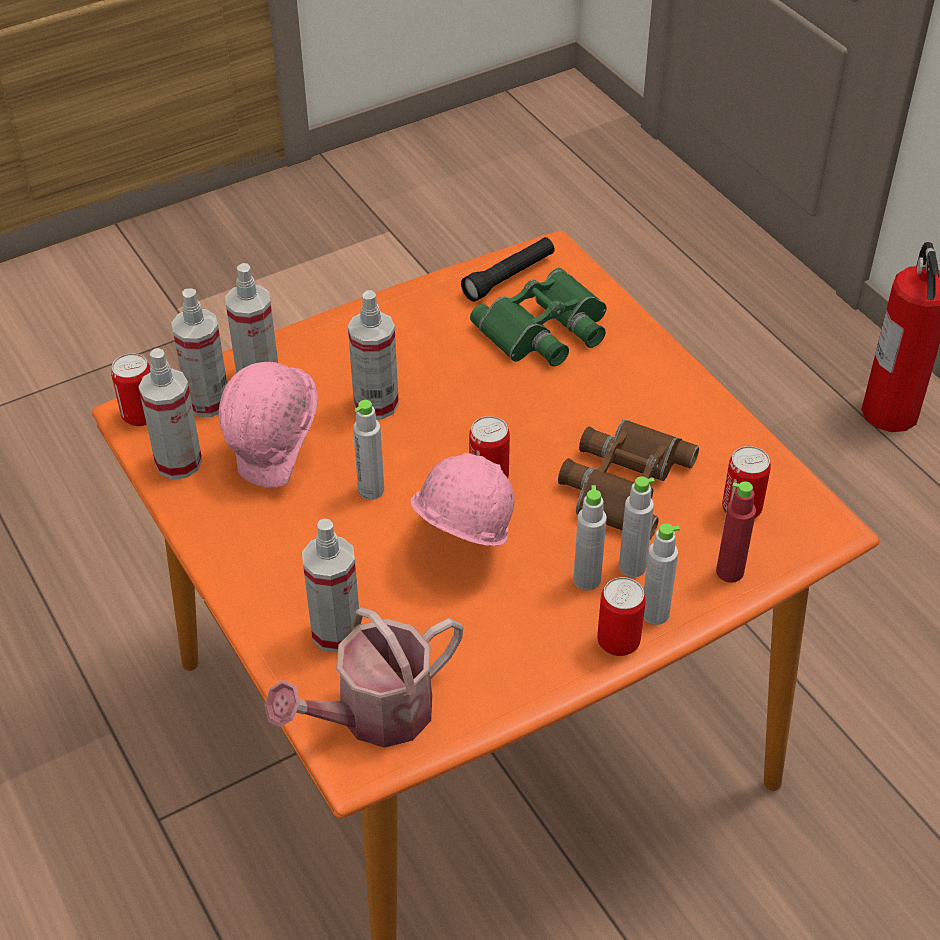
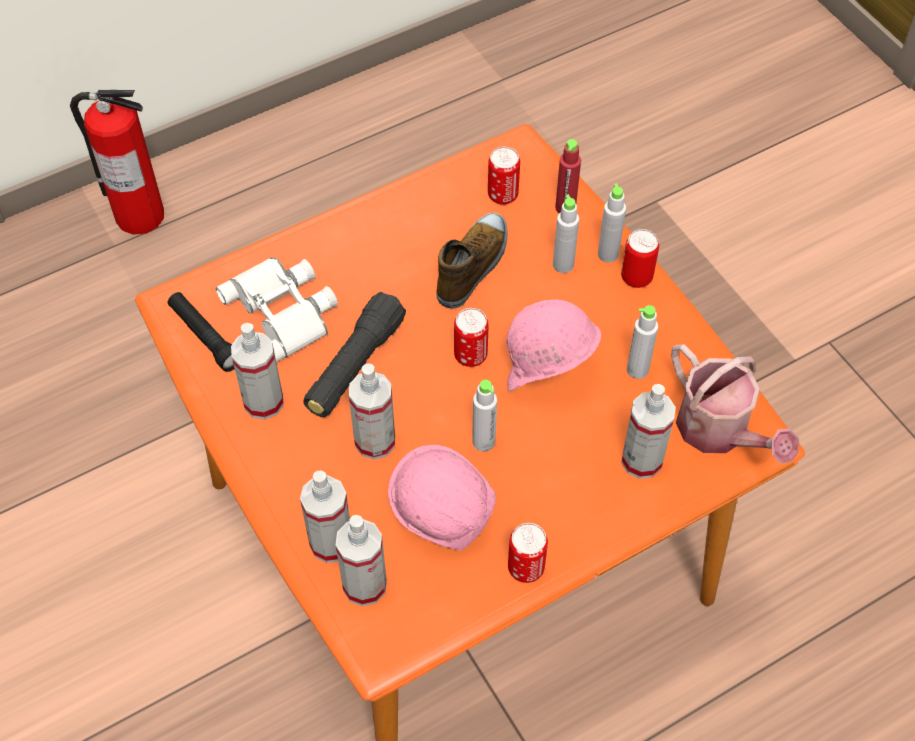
camera: 90 degrees left, 10 degrees up
can [111,353,150,426] -> can moved to [508,523,548,583]
spray bottle [139,348,202,480] -> spray bottle moved to [231,323,284,420]
green binoculars [470,268,607,366] -> white binoculars [216,257,338,362]
brown binoculars [558,420,699,539] -> shoe [436,213,508,309]
grey bottle [573,485,607,591] -> grey bottle moved to [627,305,658,379]
none -> black flashlight [303,292,406,417]

